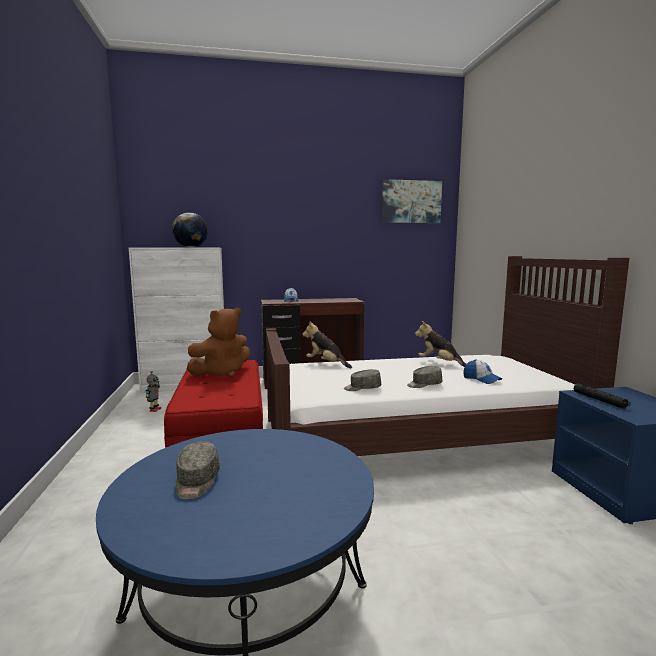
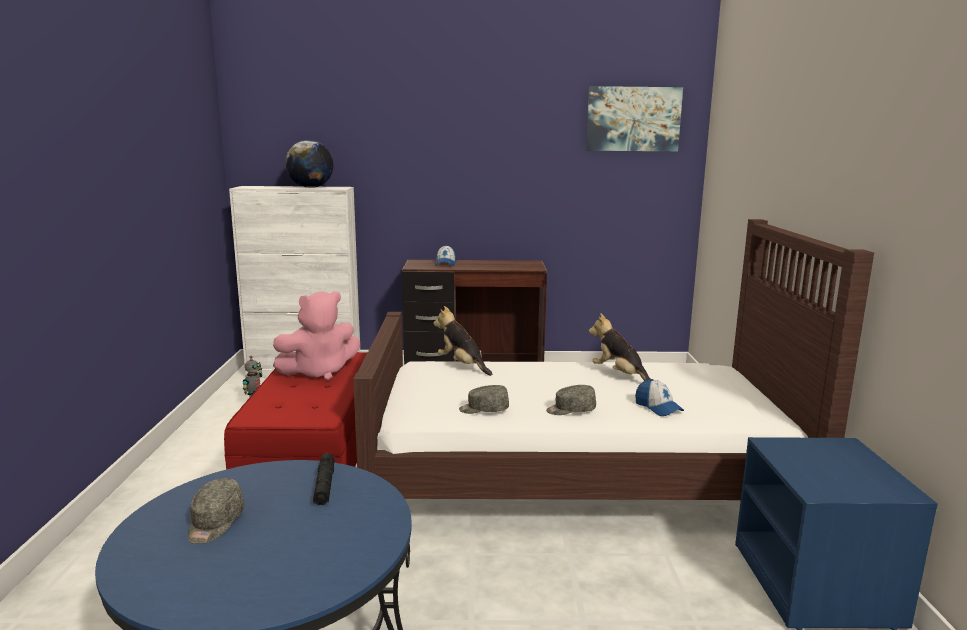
camera: 10 degrees right, 5 degrees up
brown plush toy [187,308,250,378] -> pink plush toy [273,291,360,380]
black flashlight [574,383,631,409] -> black flashlight moved to [313,453,335,505]

